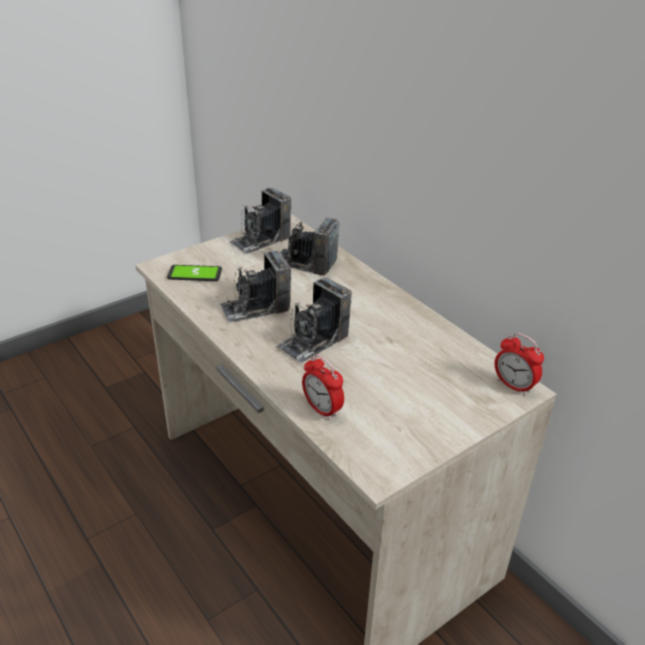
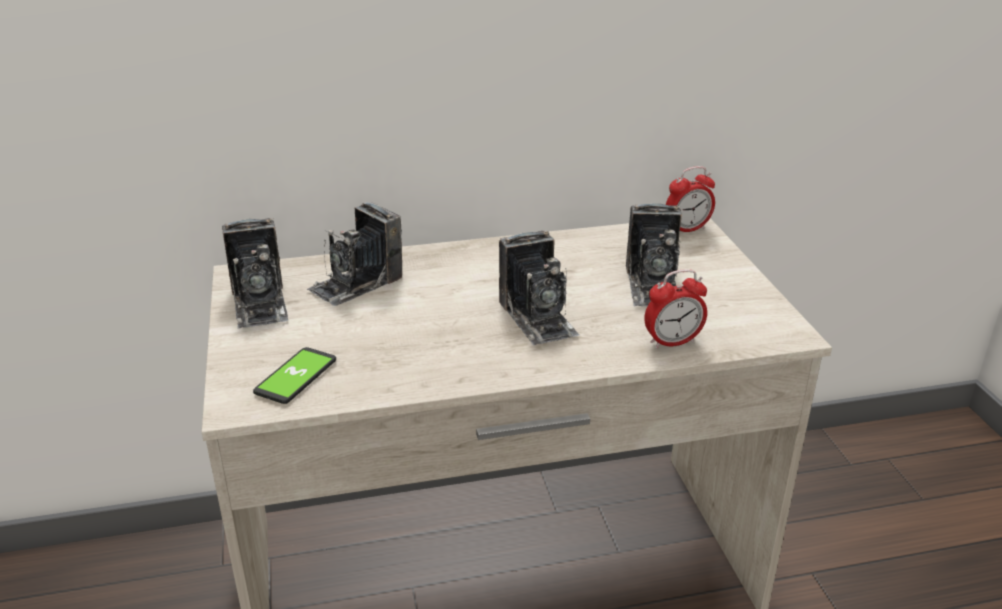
camera: 65 degrees left, 5 degrees down
camera [220,250,292,322] -> camera moved to [626,203,682,307]

